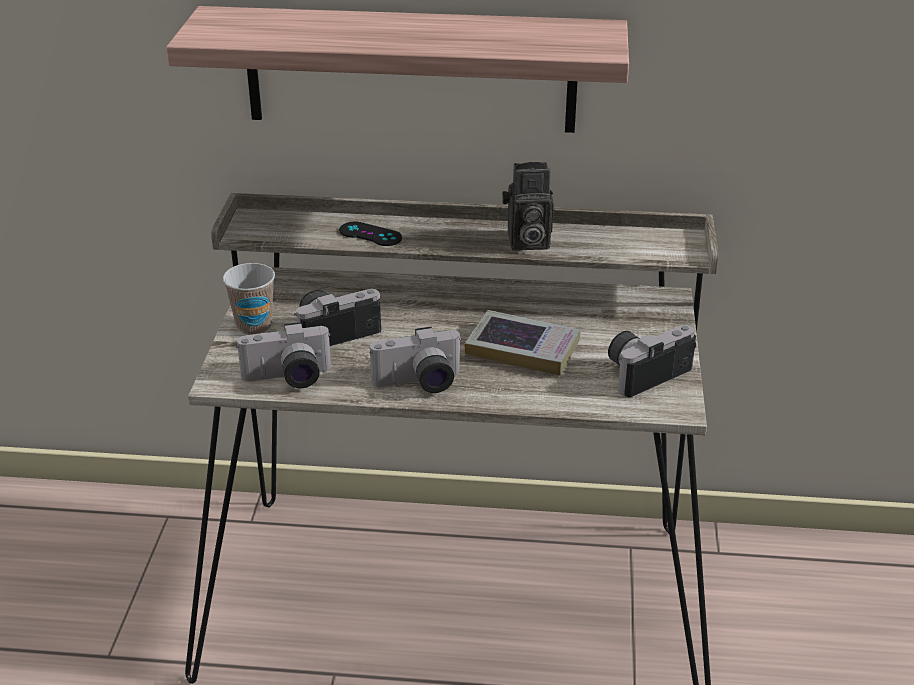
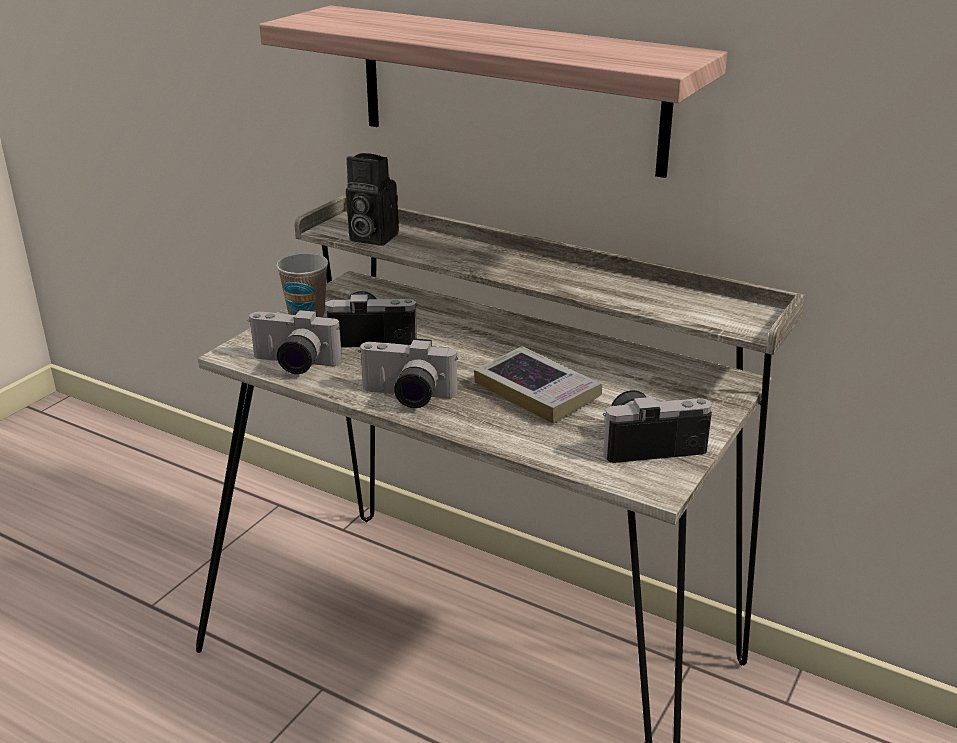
camera: 25 degrees right, 5 degrees down
black game controller [339,222,402,246] -> none
camera [502,162,554,251] -> camera moved to [346,153,399,246]

